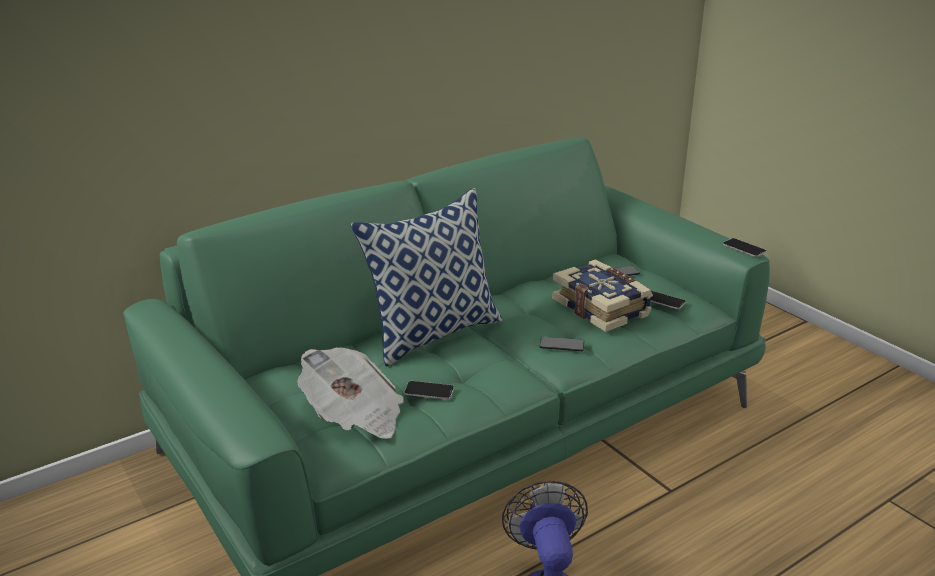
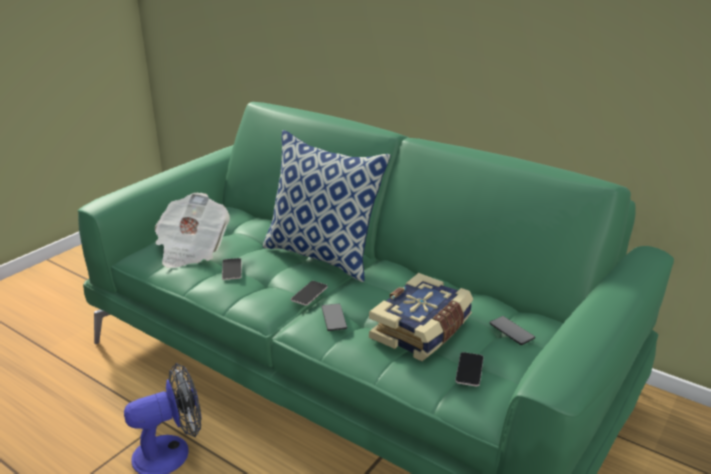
camera: 70 degrees right, 0 degrees up
phone [723,238,766,257] -> phone moved to [291,281,328,306]

